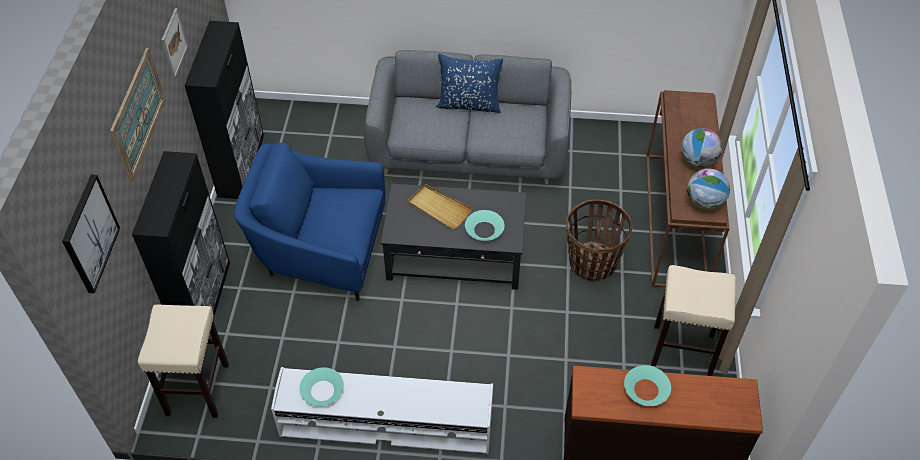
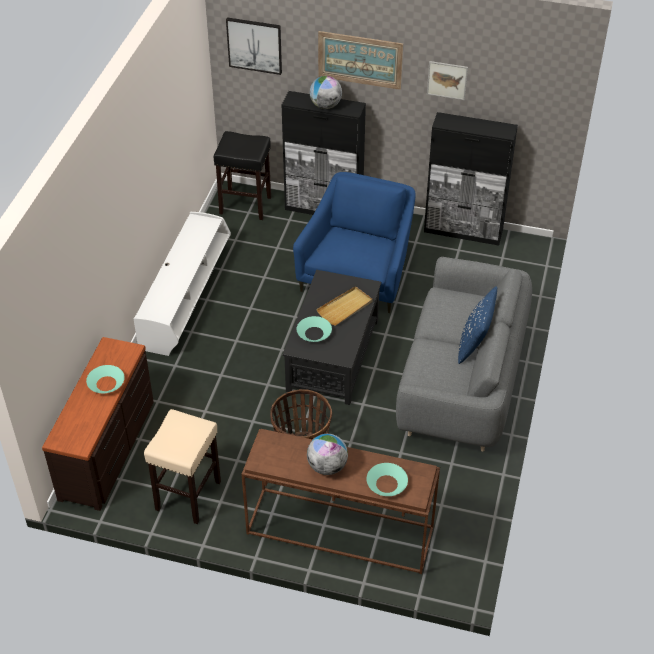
camera: 100 degrees right, 5 degrees down
beige stool [138,305,229,418] -> black stool [214,131,271,220]
turquoise bowl [299,367,344,406] -> turquoise bowl moved to [366,463,408,496]
globe [687,169,730,210] -> globe moved to [310,76,342,109]

